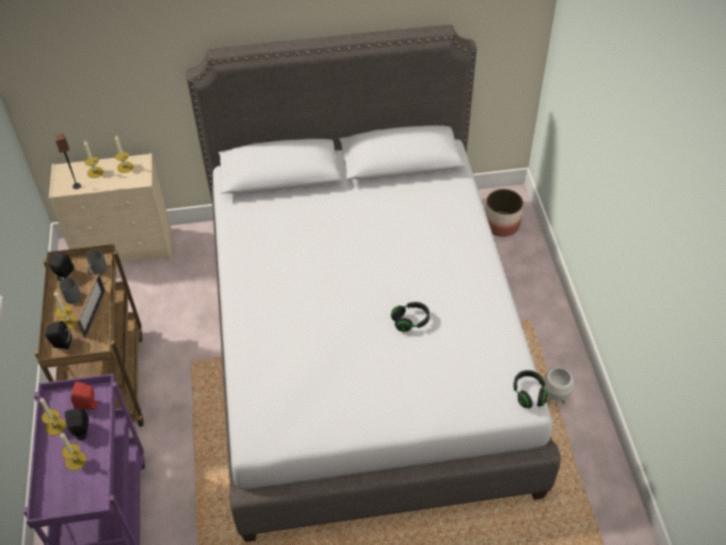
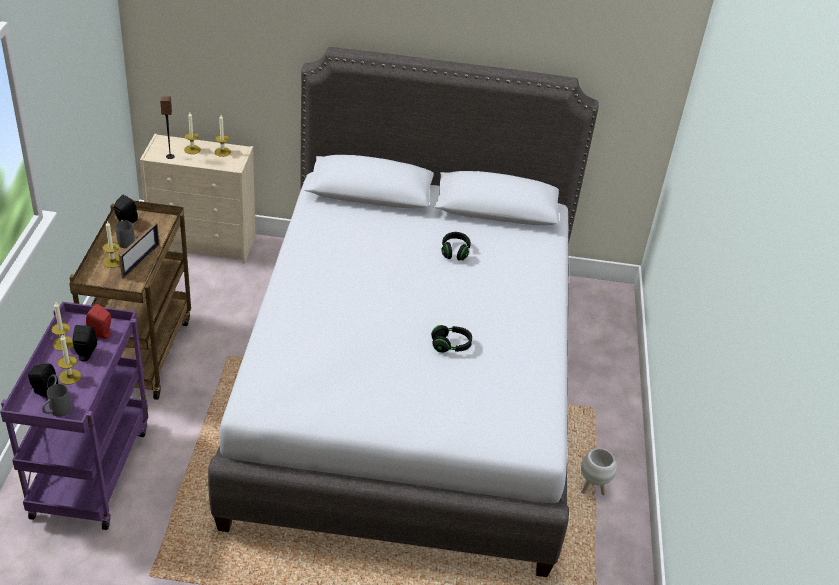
camera: 10 degrees right, 10 degrees down
black speaker [45,321,72,349] -> black speaker moved to [28,364,58,398]
grey mug [86,249,107,275] -> grey mug moved to [42,384,71,417]
planter [485,189,523,237] -> none
black headphones [513,370,548,408] -> black headphones moved to [442,232,471,261]

